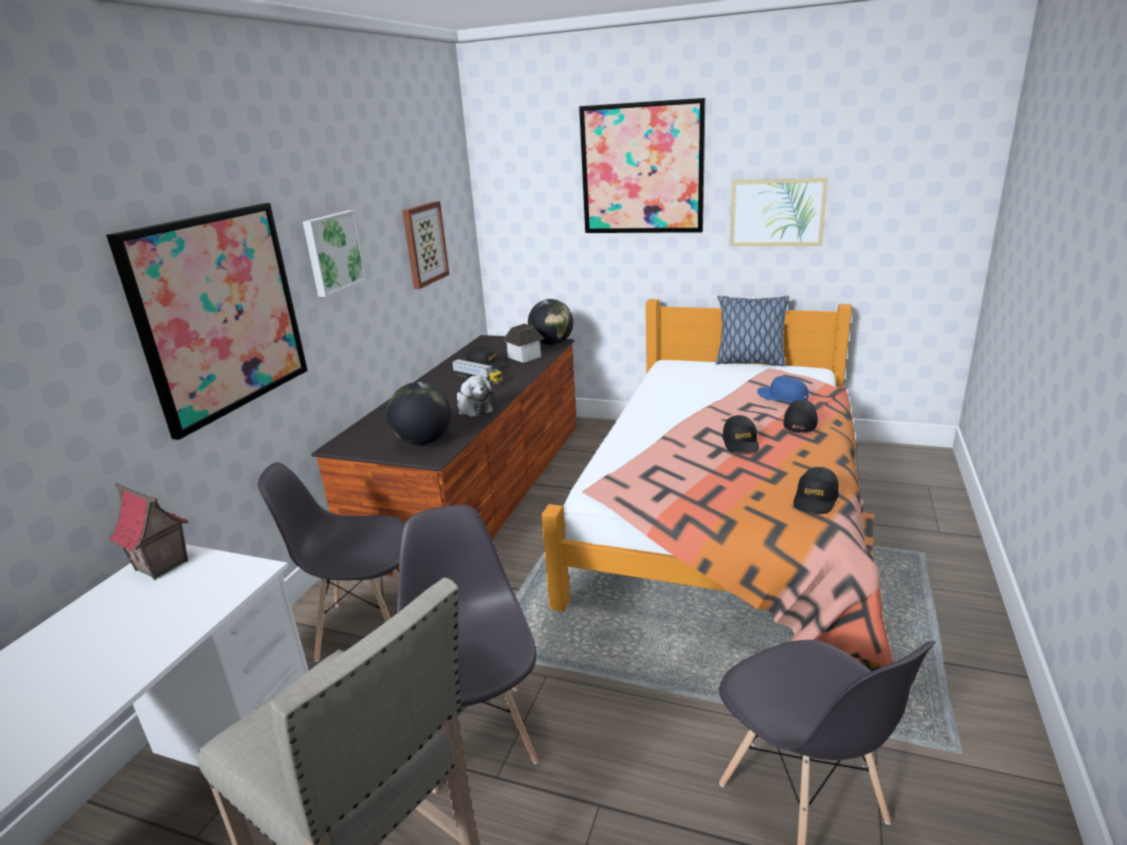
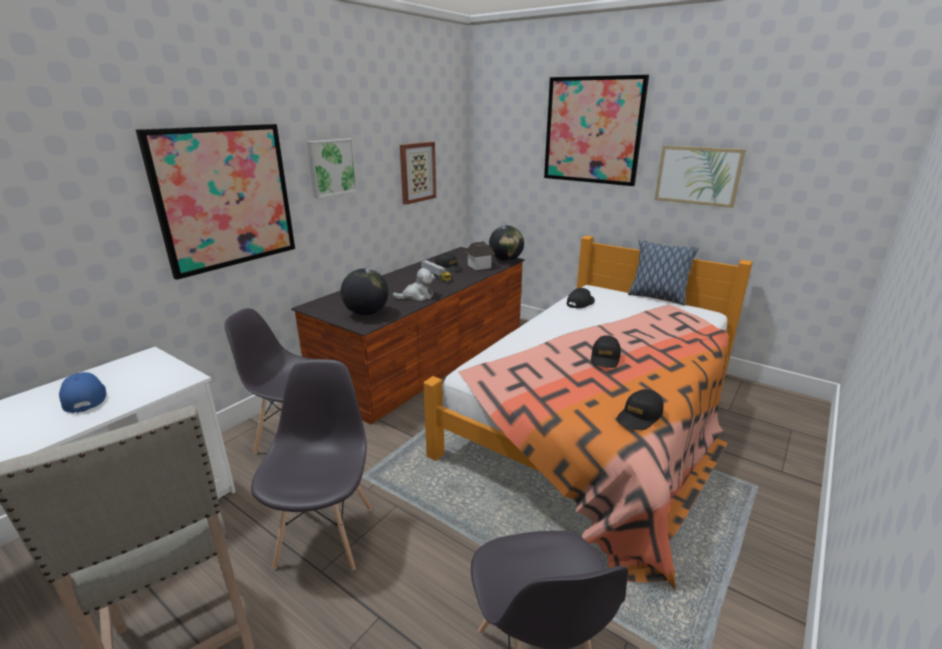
camera: 15 degrees right, 0 degrees up
toy house [108,483,189,580] -> none
plush toy [457,375,493,417] -> plush toy turned 90 degrees counterclockwise [393,268,435,301]
blue cap [757,376,809,403] -> blue cap moved to [59,372,106,413]
black cap [783,400,818,433] -> black cap moved to [566,288,595,309]

